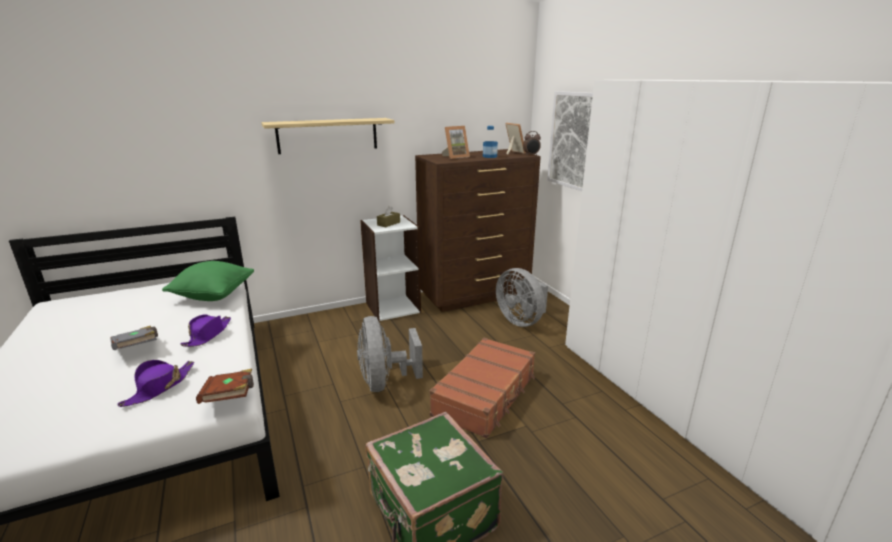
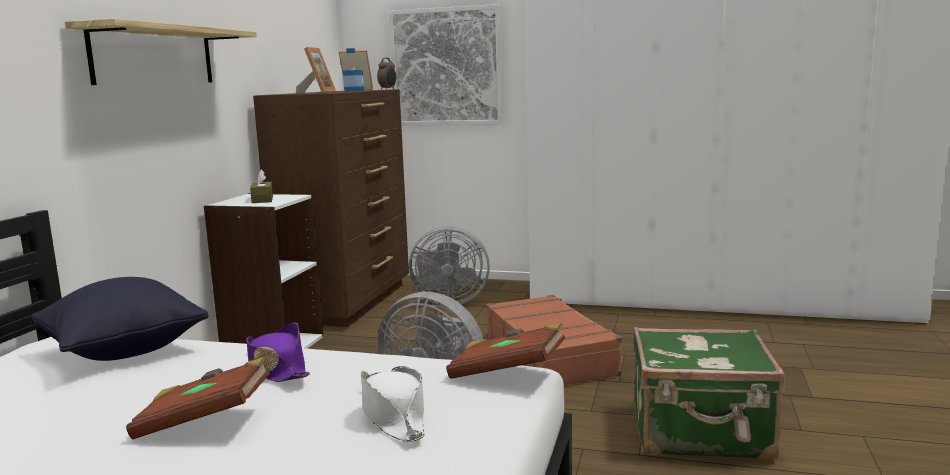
camera: 50 degrees left, 10 degrees down
grey book [110,326,158,350] -> brown book [126,357,270,439]
purple hat [118,360,194,407] -> white hat [361,366,424,442]
green pillow [162,261,254,301] -> black pillow [31,277,209,361]

